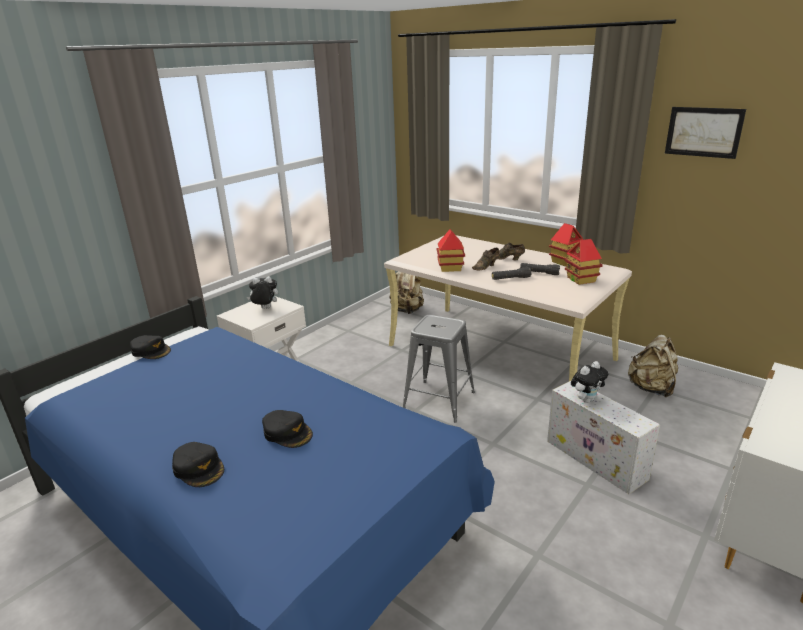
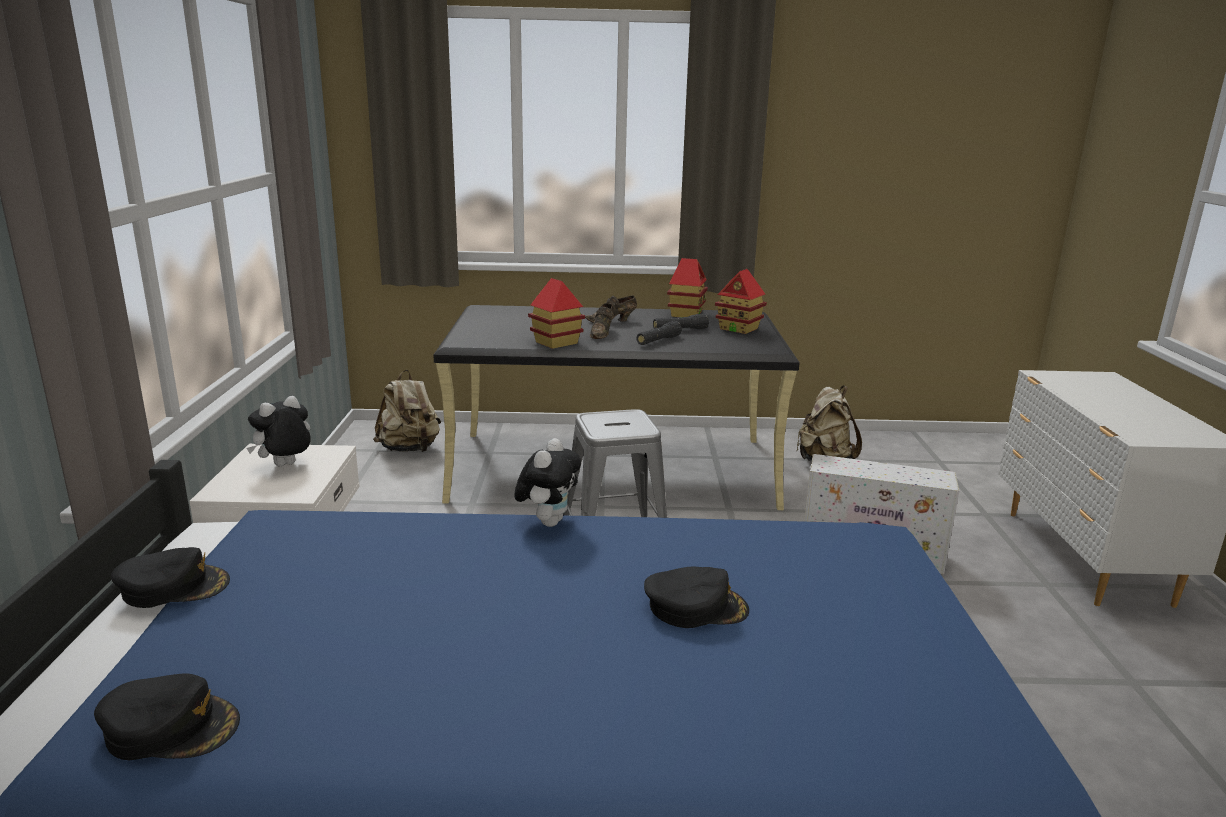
camera: 40 degrees left, 5 degrees down
black cap [172,442,224,487] -> black cap moved to [94,674,240,760]
beige desk [384,235,632,381] -> black desk [433,305,800,510]
plush toy [571,361,608,403] -> plush toy moved to [515,438,581,527]
picture [665,107,746,159] -> none

